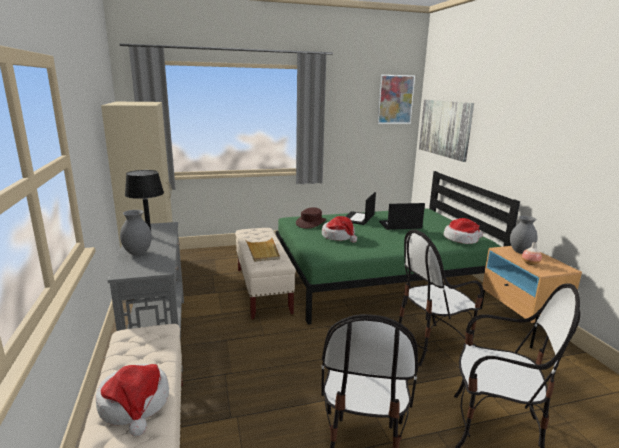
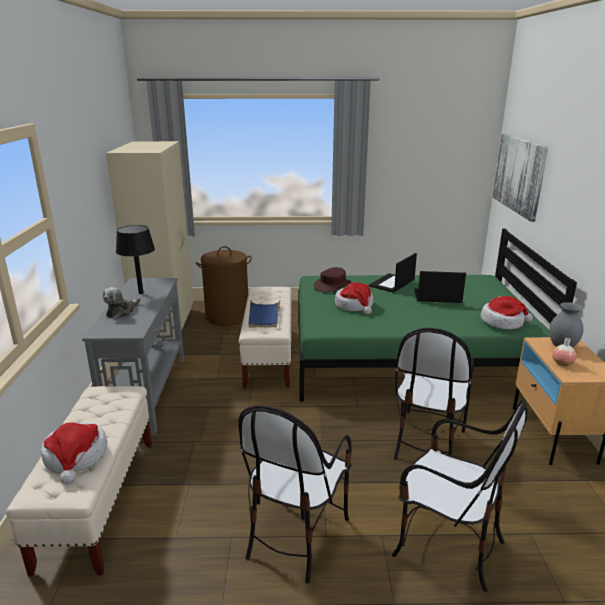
camera: 15 degrees right, 5 degrees up
grey vase [120,210,152,255] -> plush toy [103,287,140,319]
beige tray [245,238,280,262] -> blue tray [249,300,280,327]
picture [377,75,415,124] -> none
chair [399,229,483,366] -> chair turned 60 degrees counterclockwise [394,328,474,460]
none -> brown laundry basket [196,246,252,326]

